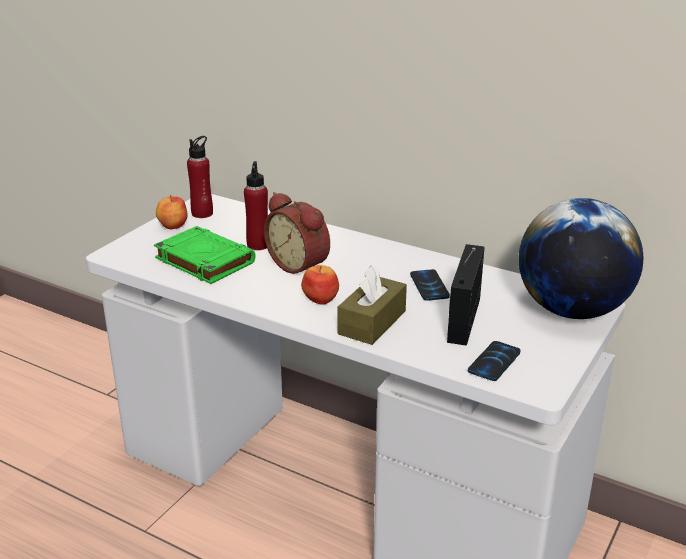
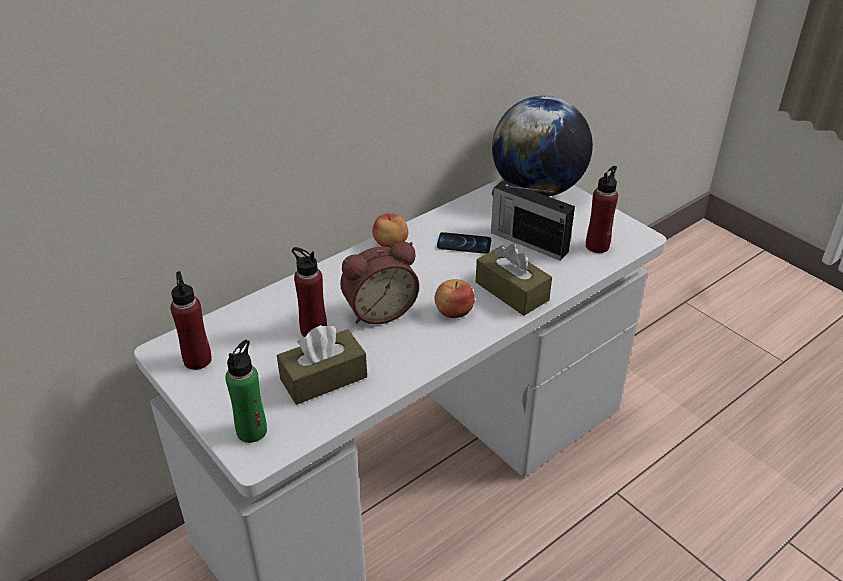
camera: 70 degrees left, 10 degrees up
green book [154,226,256,284] -> brown tissue box [277,325,367,405]
apple [156,195,188,229] -> apple moved to [372,213,409,248]
phone [468,341,521,381] -> red bottle [586,166,618,253]
none -> green bottle [225,340,267,443]

